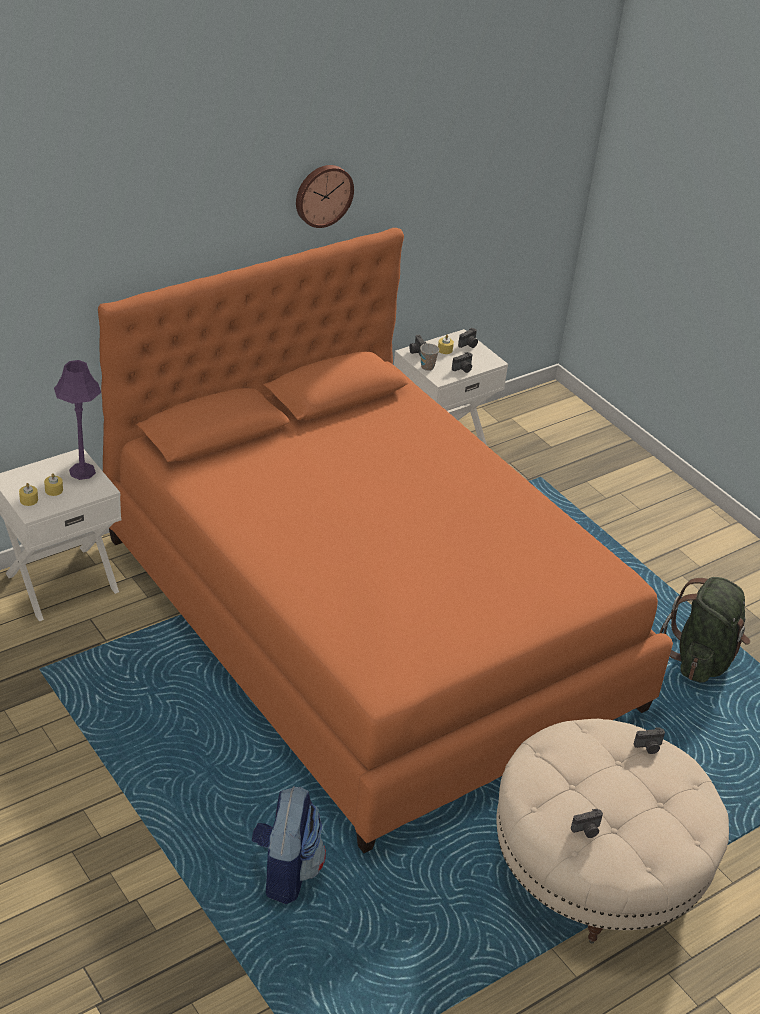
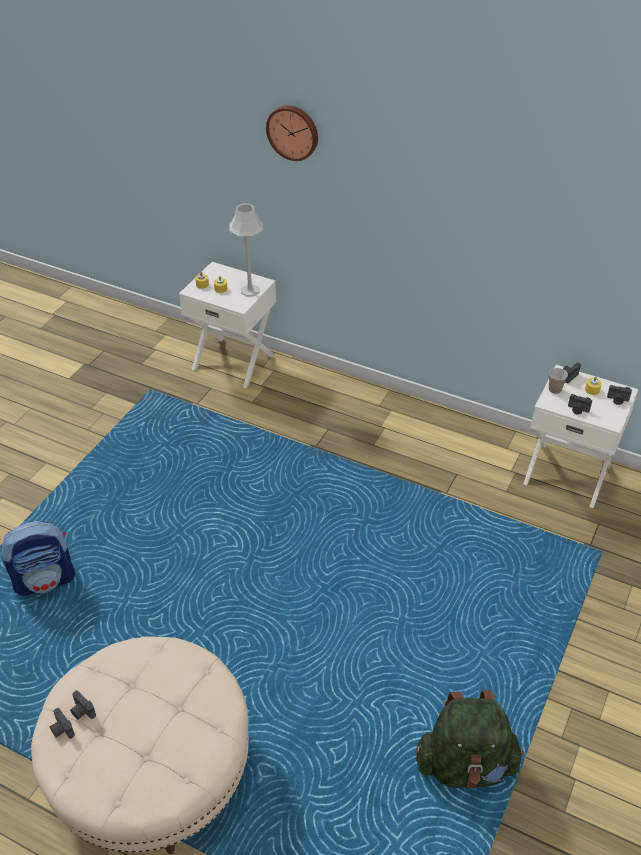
camera: 65 degrees right, 5 degrees up
purple table lamp [54,360,101,480] -> grey table lamp [229,203,263,297]
orange bed [98,228,673,853] -> none
wall clock [296,165,354,228] -> wall clock moved to [266,105,318,161]
camera [634,727,665,754] -> camera moved to [50,708,75,739]

